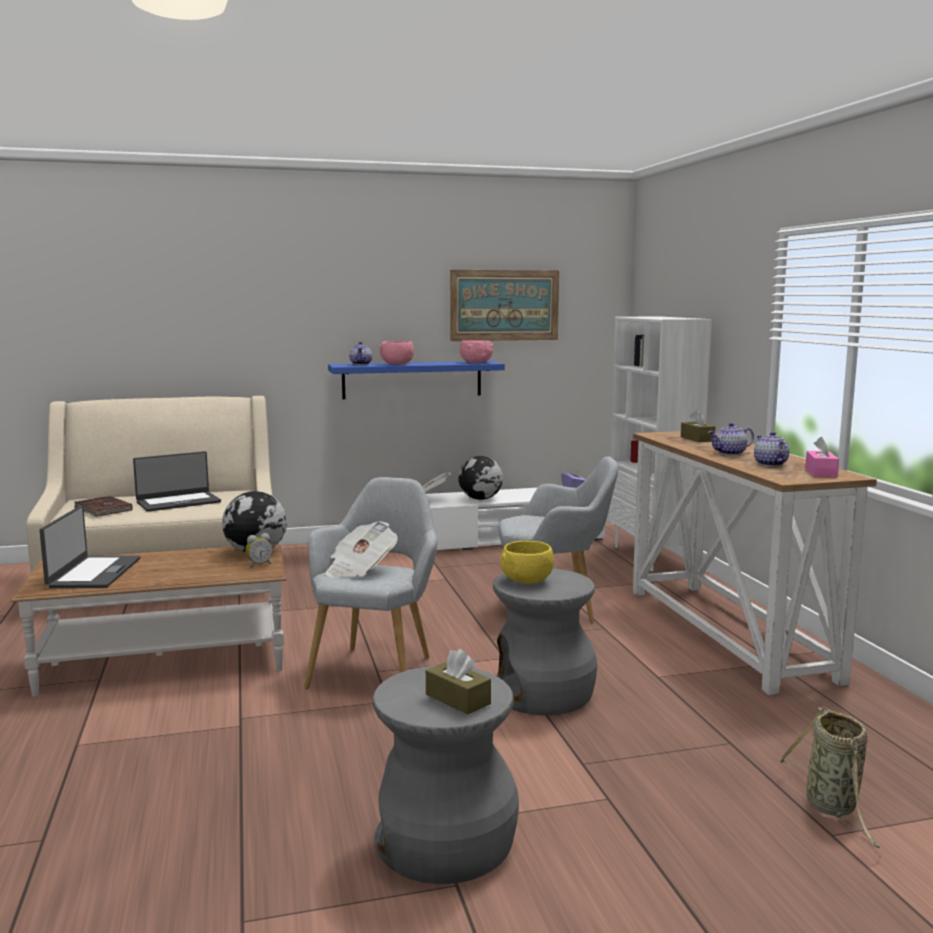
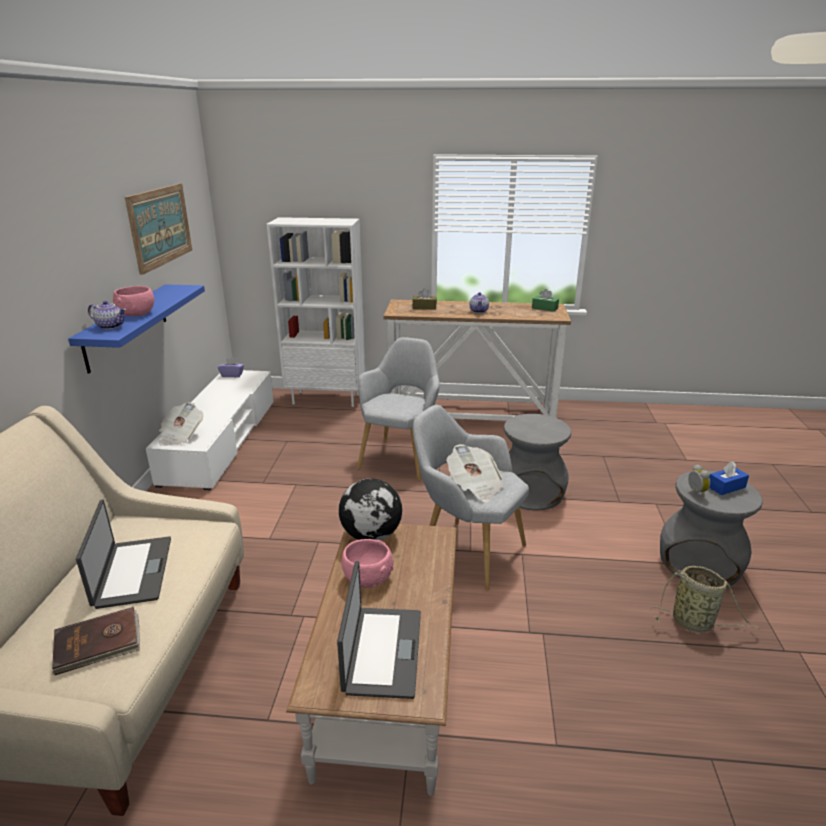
camera: 70 degrees left, 15 degrees up
laptop [40,505,140,588] -> laptop turned 75 degrees clockwise [337,561,421,699]
alarm clock [245,533,273,568] -> alarm clock moved to [688,464,710,497]
brown tissue box [426,649,491,715] -> blue tissue box [709,461,749,495]
globe [458,456,503,500] -> none
pink bowl [460,340,494,363] -> pink bowl moved to [342,539,394,588]
yellow bowl [500,541,554,584] -> none
teapot [754,432,790,466] -> none
basket [777,707,881,848] -> basket moved to [650,566,760,632]
pink tissue box [805,437,839,477] -> green tissue box [532,289,559,312]

